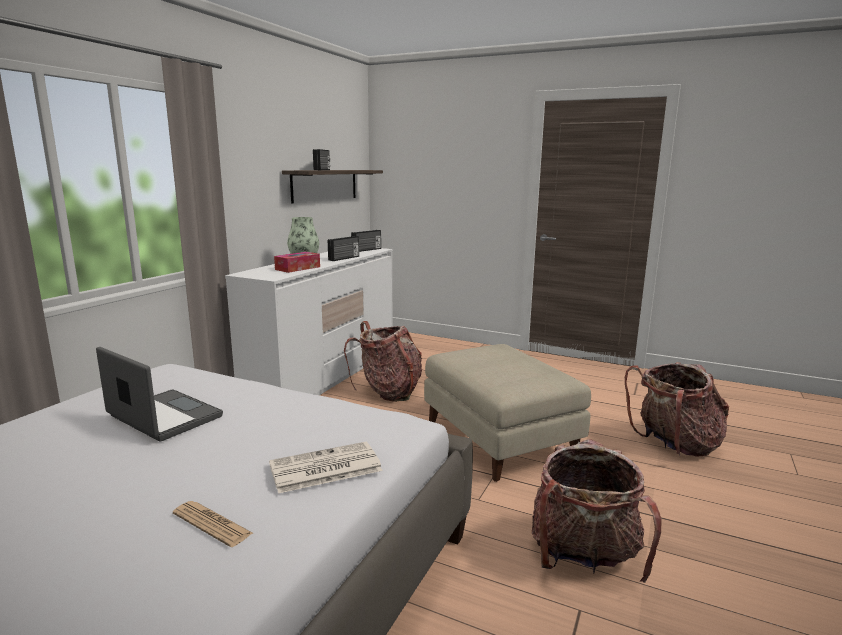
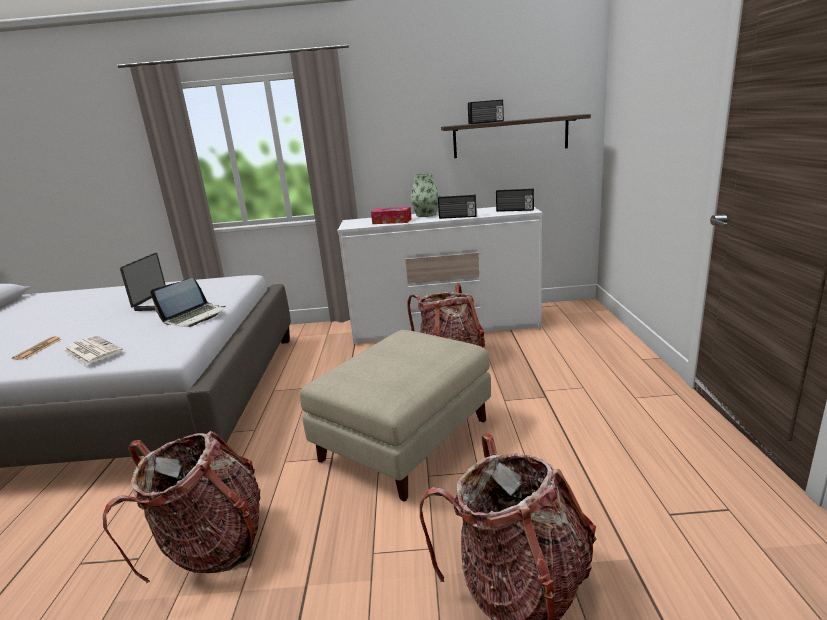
camera: 65 degrees right, 5 degrees up
none -> laptop [150,278,225,327]

